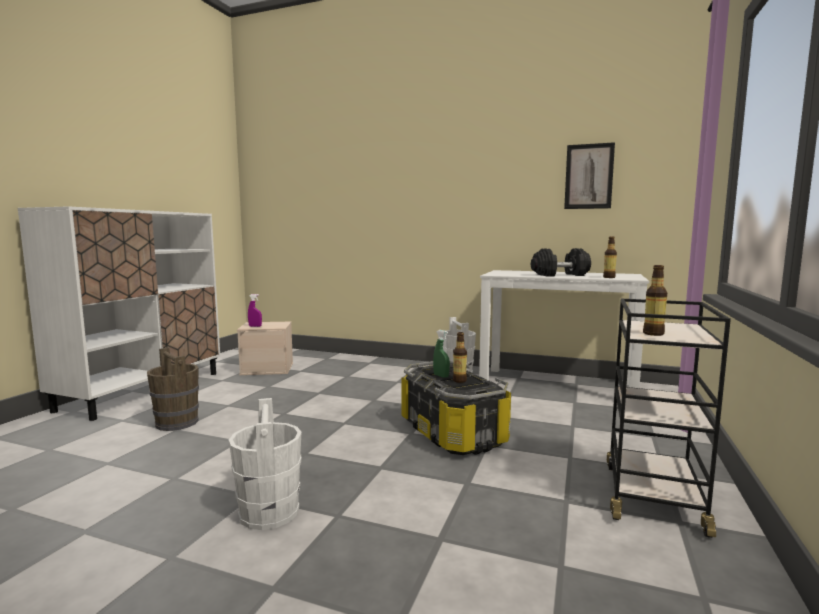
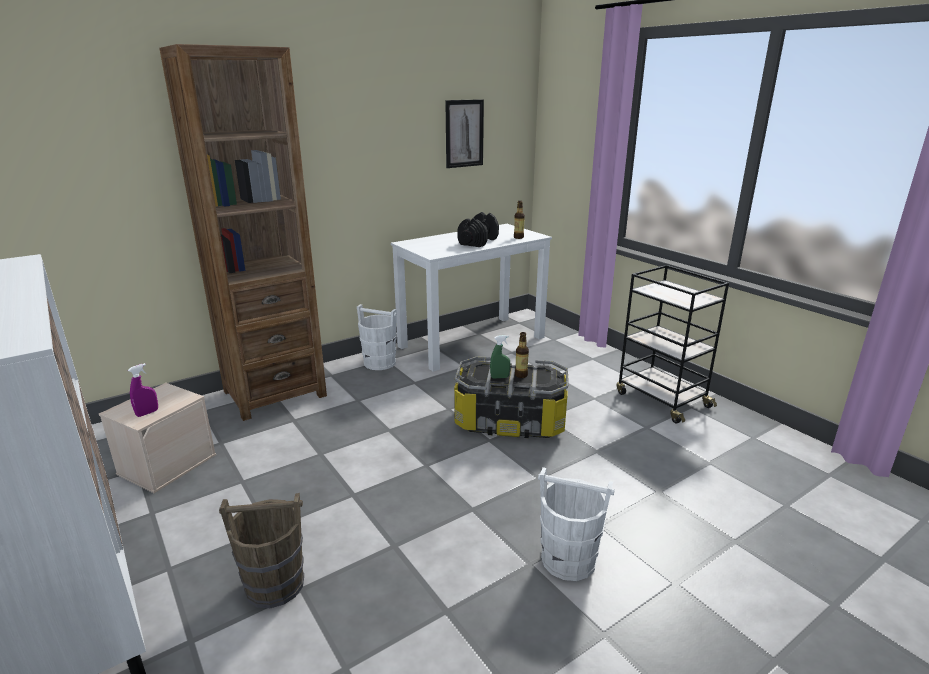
camera: 55 degrees left, 15 degrees up
bottle [643,265,667,336] -> none
none -> brown bookcase [159,44,327,421]

